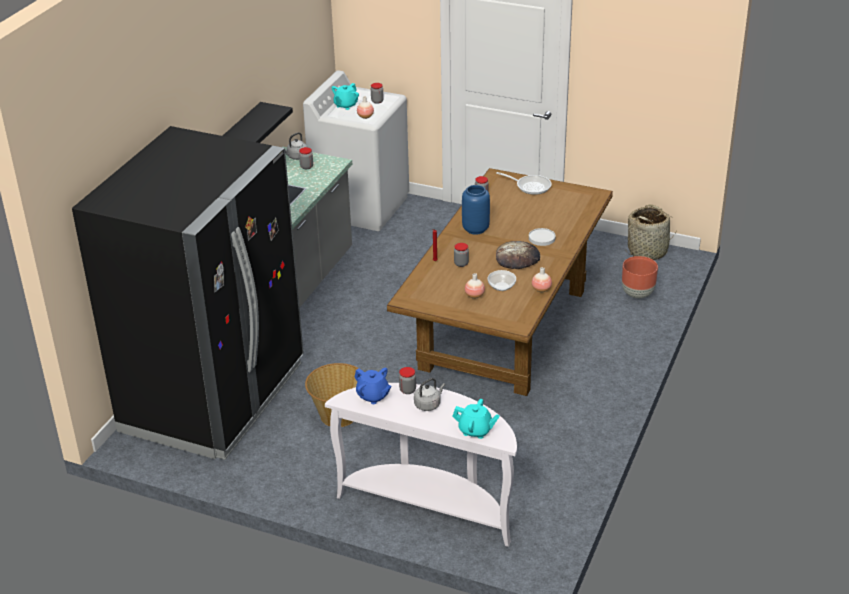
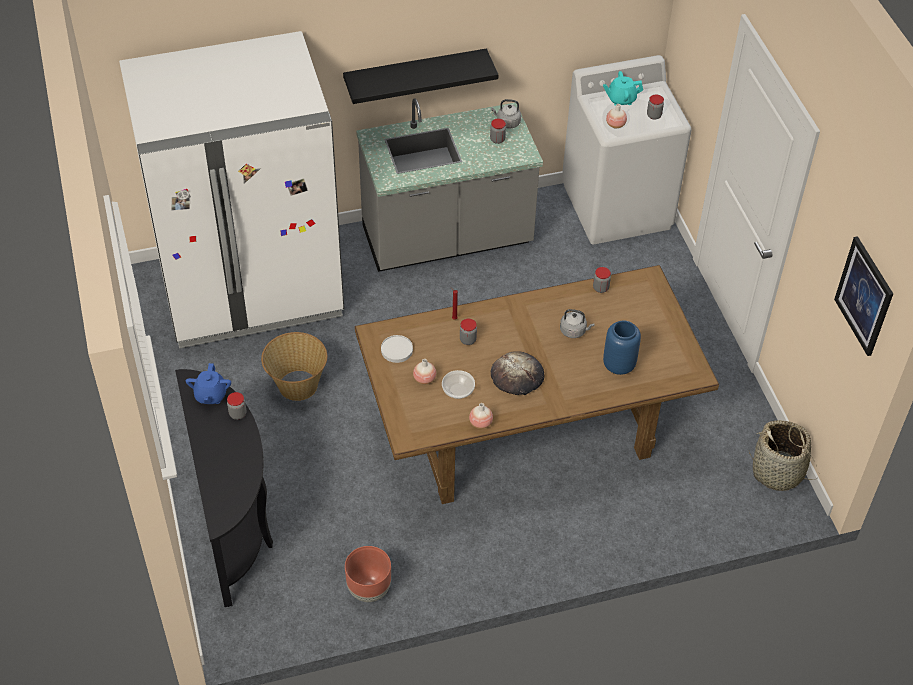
camera: 50 degrees right, 15 degrees up
black fridge [72,126,304,460] -> white fridge [119,31,344,349]
white console table [325,383,517,547] -> black console table [175,369,273,607]
grey kettle [414,378,445,411] -> grey kettle moved to [560,309,594,338]
turquoise teapot [452,399,500,439] -> none
blue vase [462,185,490,235] -> blue vase moved to [603,320,641,375]
frying pan [496,172,551,195] -> none
white plate [529,228,556,246] -> white plate moved to [381,335,413,363]
brown planter [622,256,658,299] -> brown planter moved to [345,546,391,602]
none -> picture [834,236,893,356]

